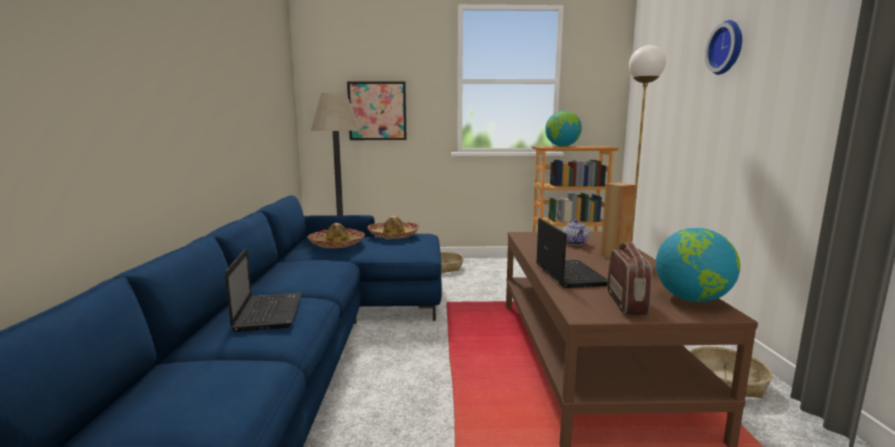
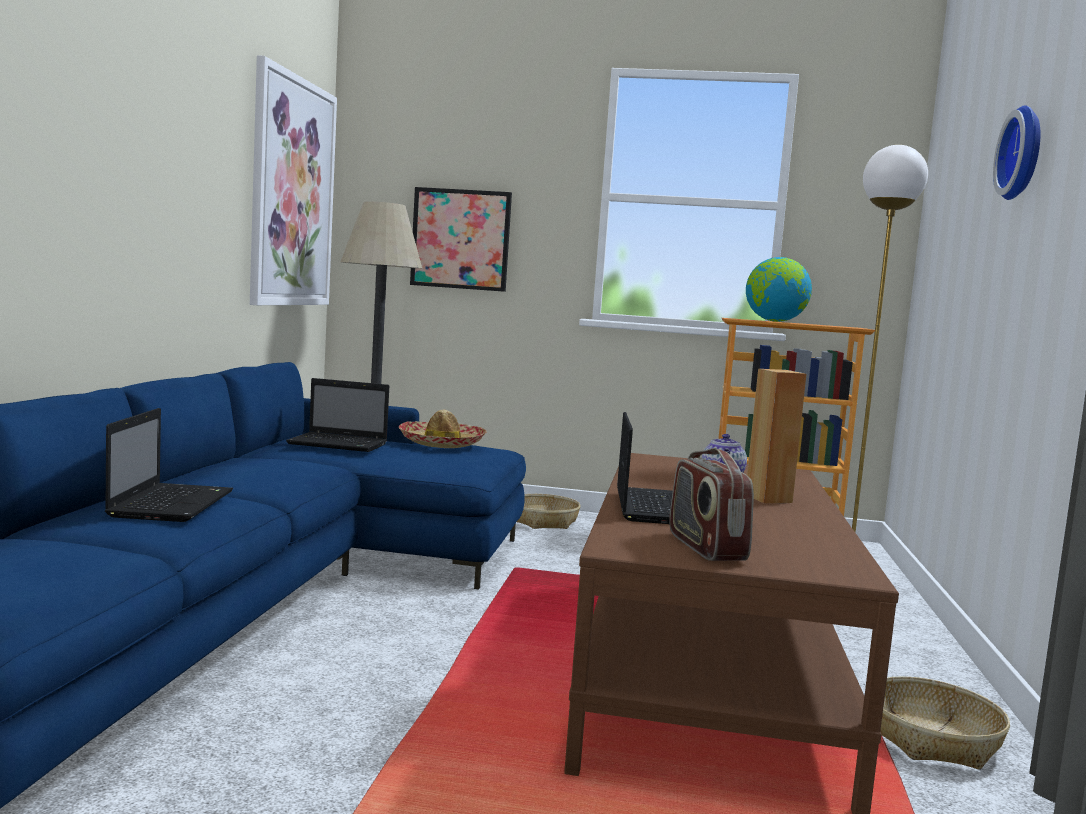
camera: 10 degrees right, 5 degrees down
hat [308,223,365,248] -> laptop [286,378,389,452]
radio [607,242,652,315] -> radio turned 150 degrees clockwise [669,448,754,561]
globe [656,228,740,302] -> none
none -> picture [250,55,337,305]

